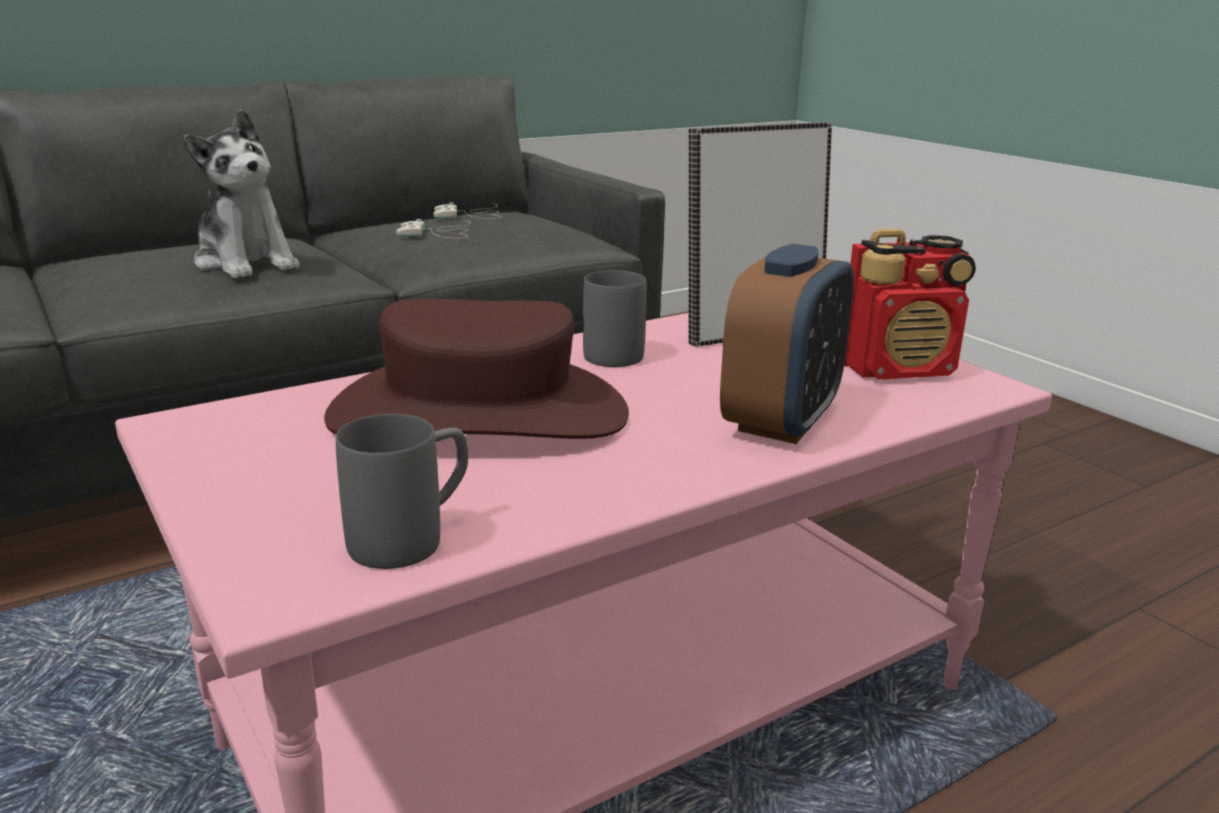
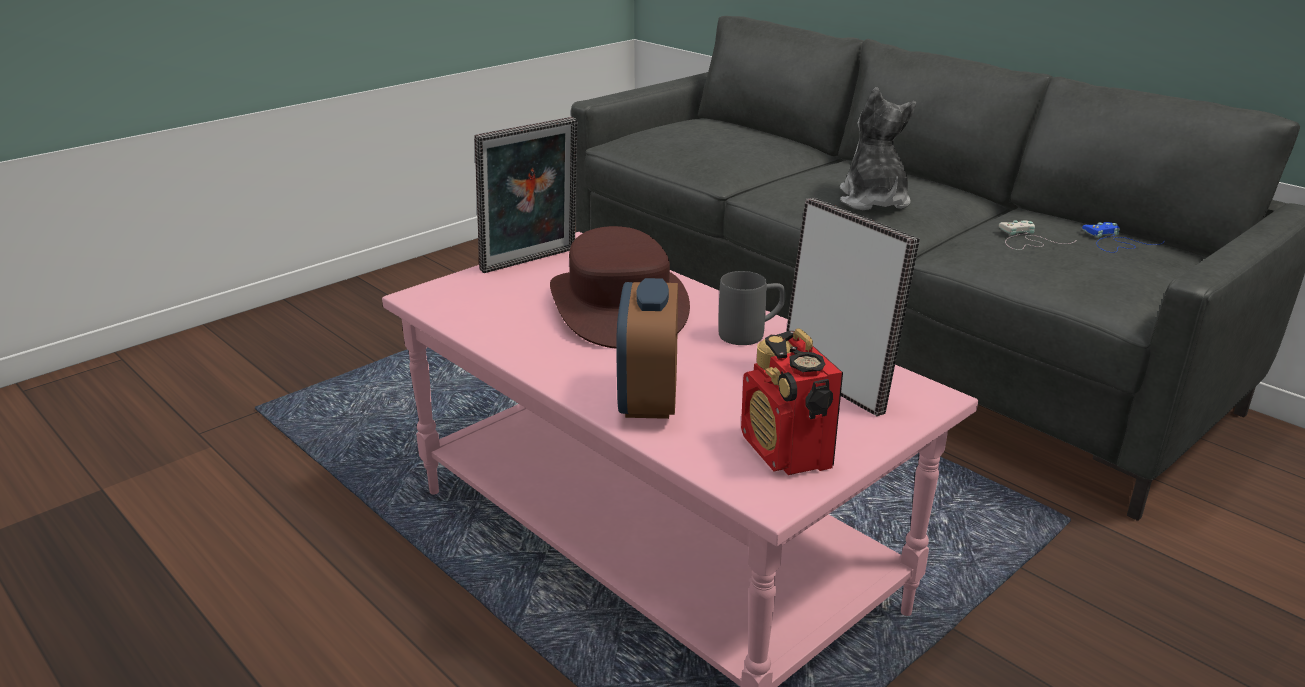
camera: 80 degrees right, 5 degrees up
plush toy [184,109,300,278] -> plush toy turned 135 degrees clockwise [840,87,916,210]
grey mug [336,414,468,569] -> none
white game controller [433,202,502,219] -> blue game controller [1082,222,1164,253]
alarm clock [720,244,854,444] -> alarm clock turned 75 degrees clockwise [616,278,678,419]
none -> picture frame [474,117,578,273]

